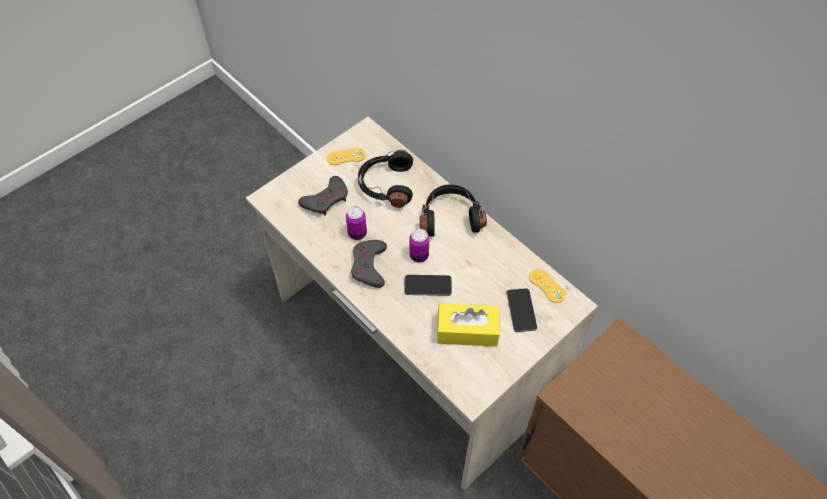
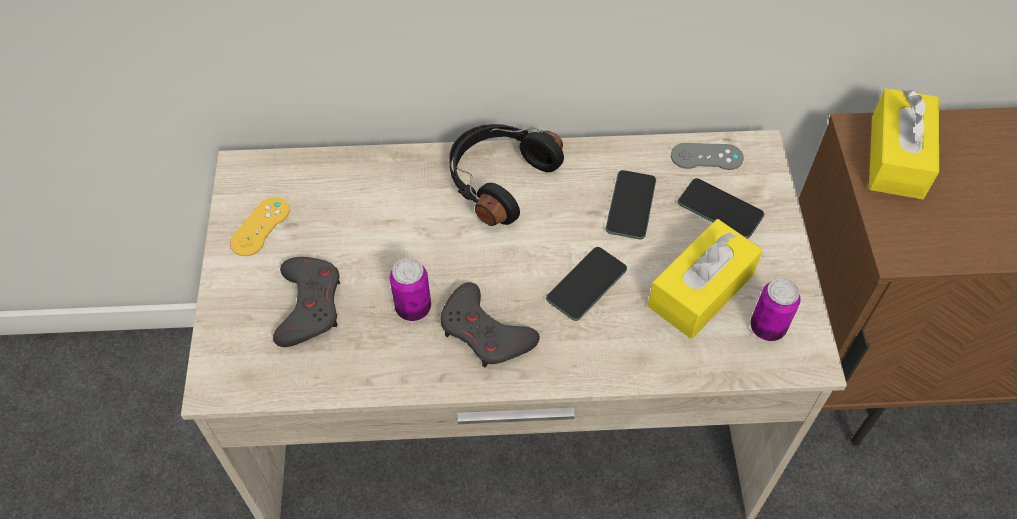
camera: 50 degrees left, 0 degrees up
black headphones [358,150,413,208] -> none
can [409,229,429,262] -> can moved to [750,278,800,341]
yellow game controller [529,269,566,303] -> grey game controller [671,143,744,170]
none -> phone [606,170,656,239]
none -> yellow tissue box [869,88,939,199]

